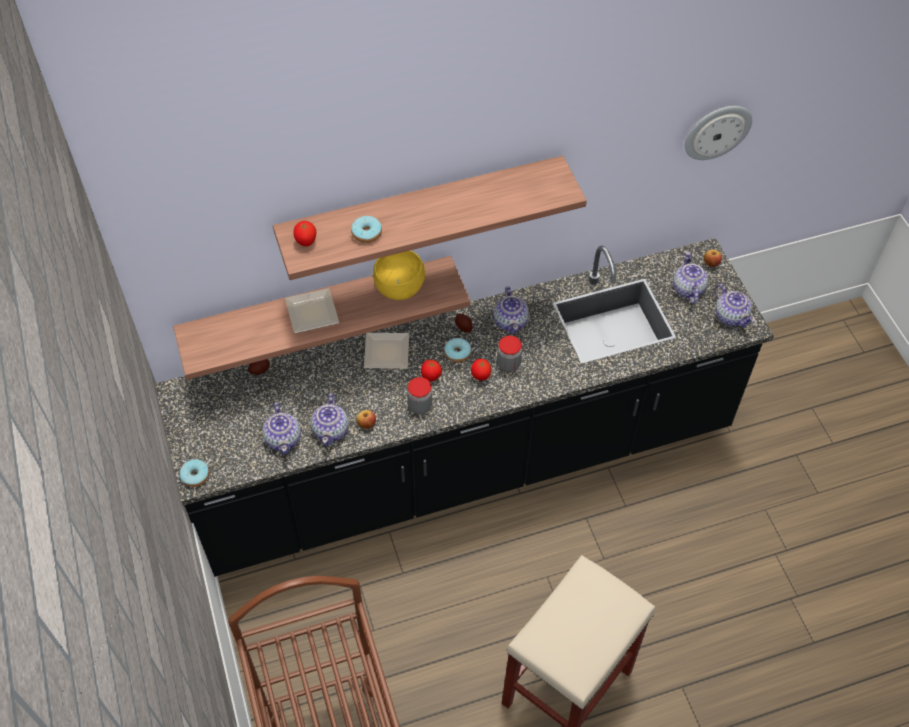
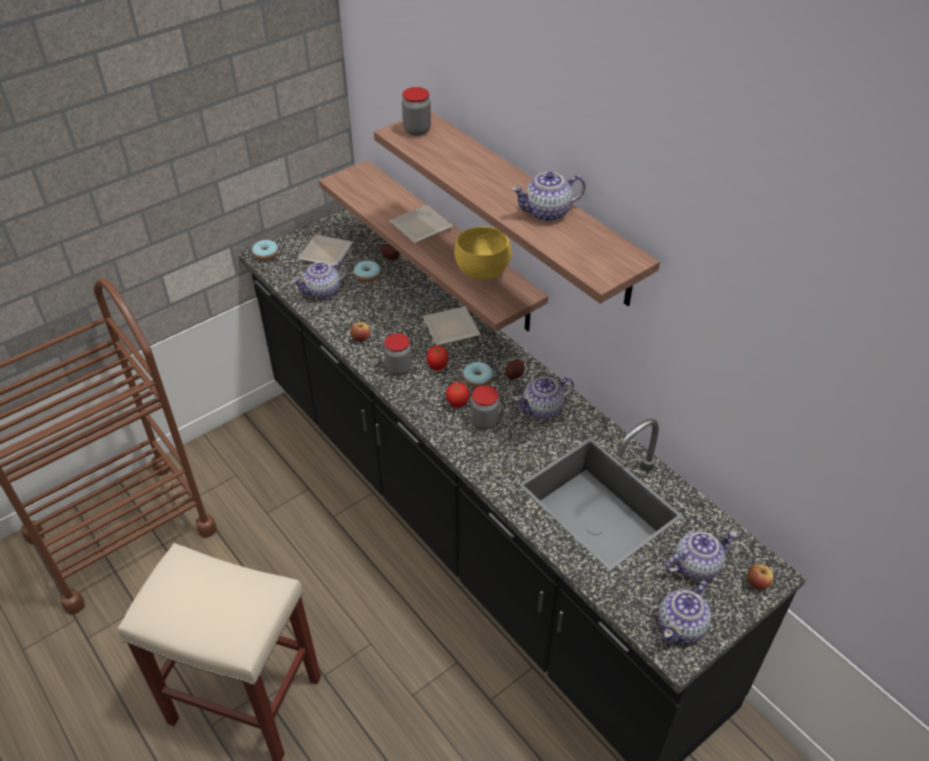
camera: 70 degrees right, 10 degrees down
tomato [294,221,316,246] -> jar [402,87,431,136]
teapot [311,393,348,446] -> teapot moved to [512,172,585,222]
donut [351,216,382,243] -> donut moved to [354,261,381,282]
wall clock [685,106,752,160] -> none
none -> plate [298,234,353,266]

